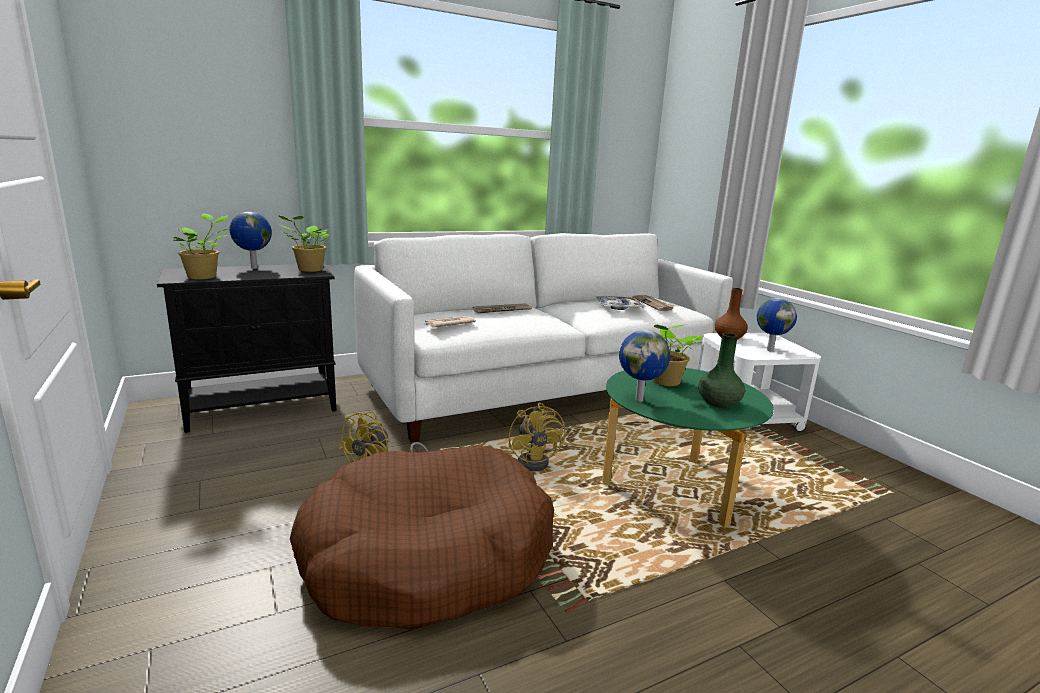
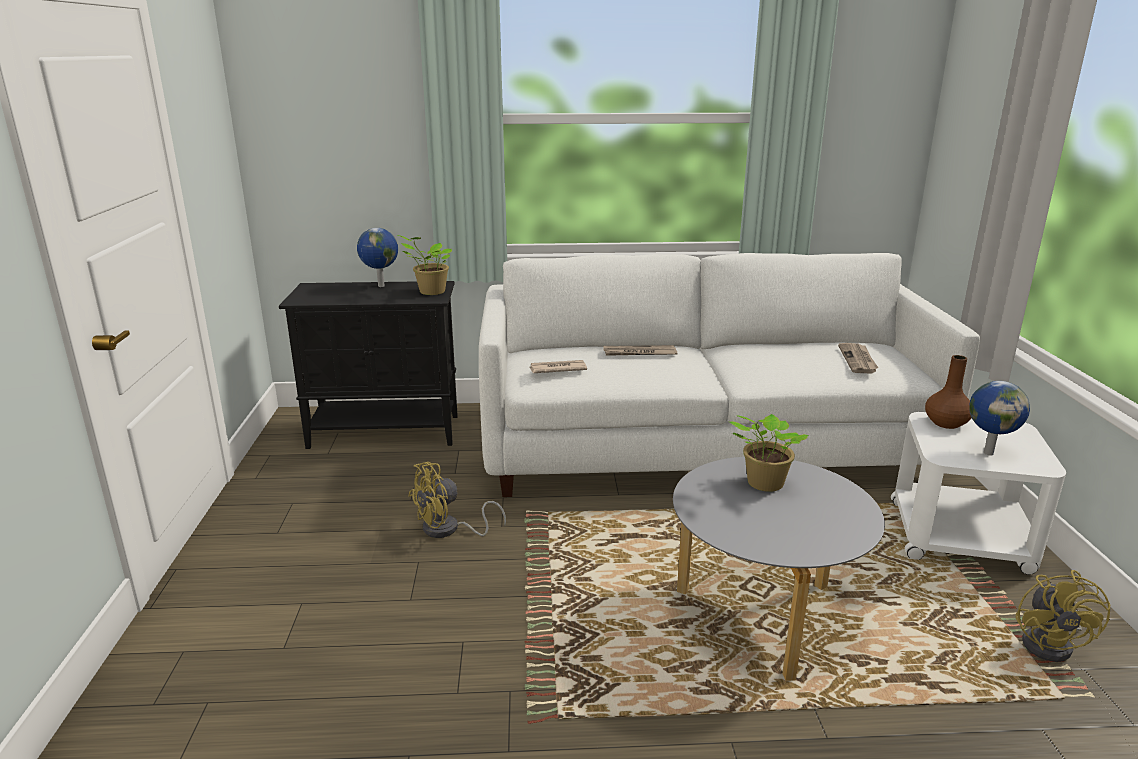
camera: 25 degrees right, 5 degrees up
potted plant [174,213,230,279] -> none
brown dog bed [290,445,554,630] -> none
yellow fan [509,403,566,471] -> yellow fan moved to [1015,570,1110,662]
tray [596,296,645,310] -> none
green coffee table [602,368,774,527] -> grey coffee table [673,457,885,681]
globe [619,330,670,402] -> none
green vase [698,333,745,408] -> none

